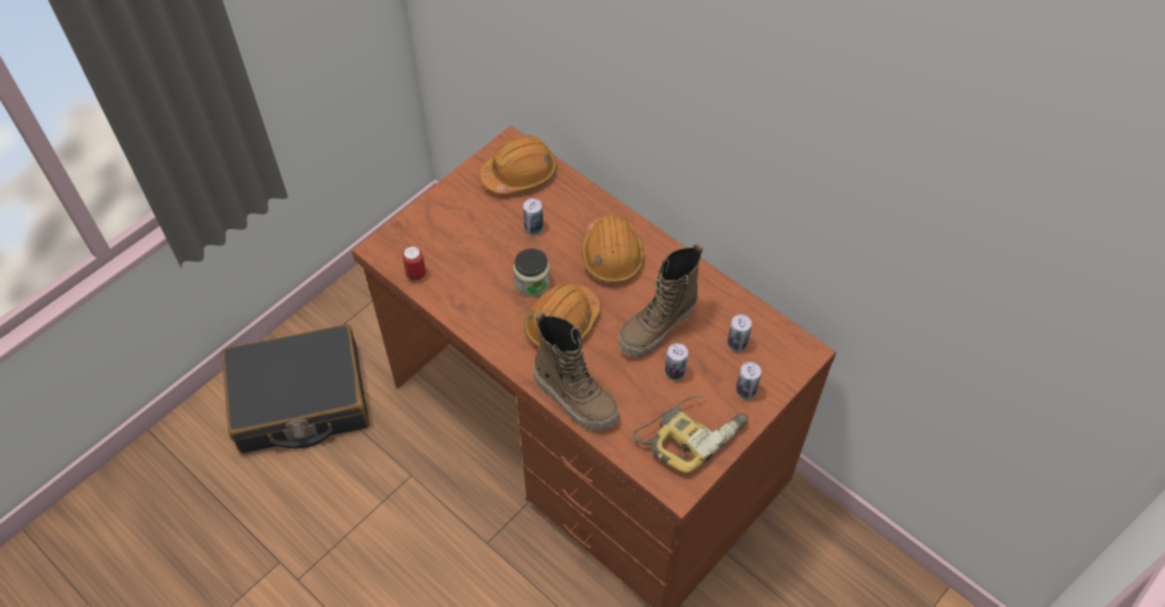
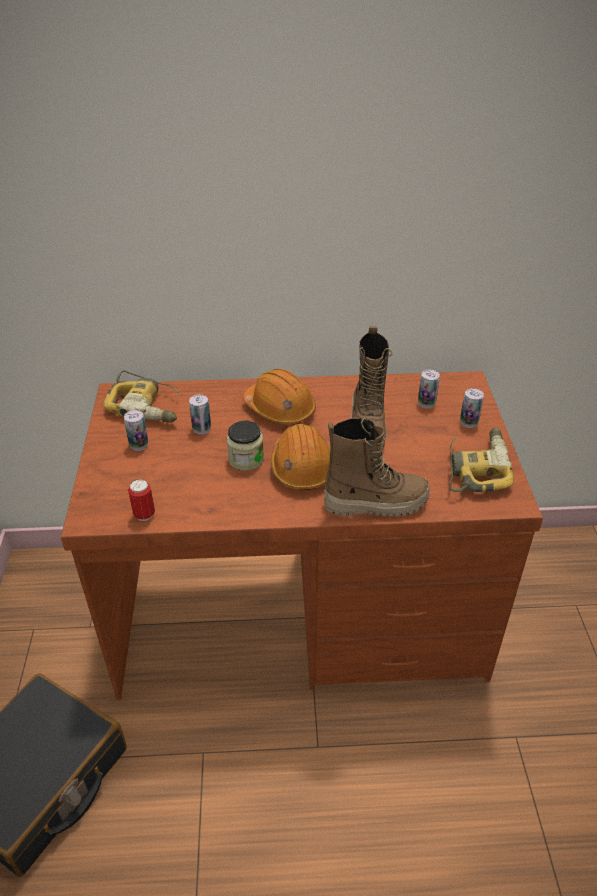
camera: 45 degrees left, 15 degrees down
orange hard hat [480,135,557,194] -> power drill [104,370,180,423]
can [665,343,688,381] -> can moved to [124,410,148,451]

